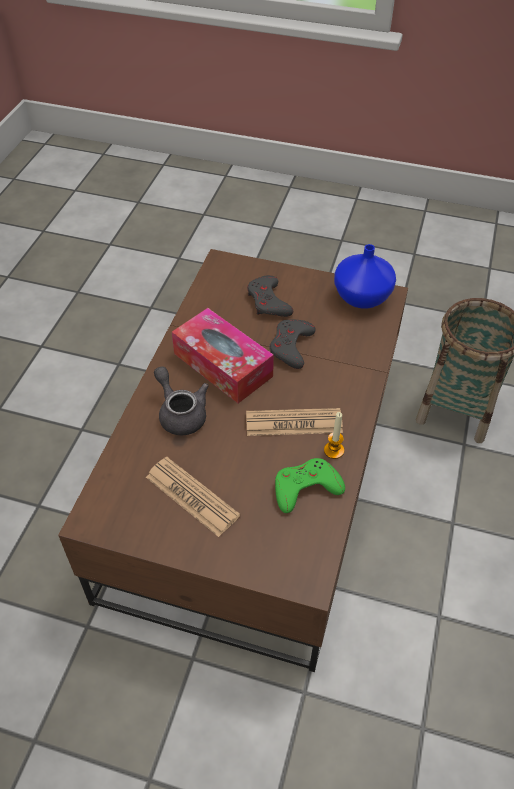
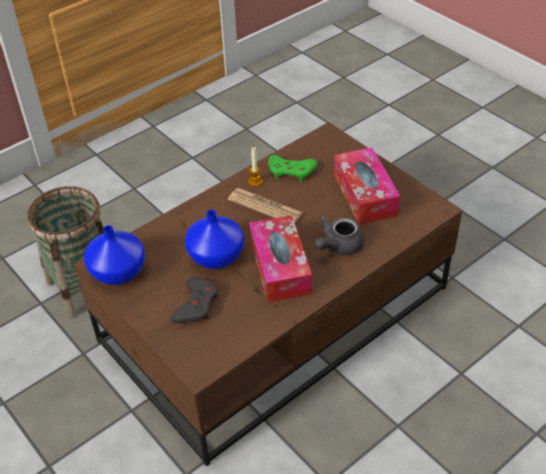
camera: 145 degrees left, 5 degrees down
newspaper [146,457,240,537] -> tissue box [334,148,400,224]
grey teapot [154,366,209,435] -> grey teapot turned 45 degrees clockwise [315,216,364,255]
grey game controller [269,320,316,369] -> blue vase [185,210,244,269]

